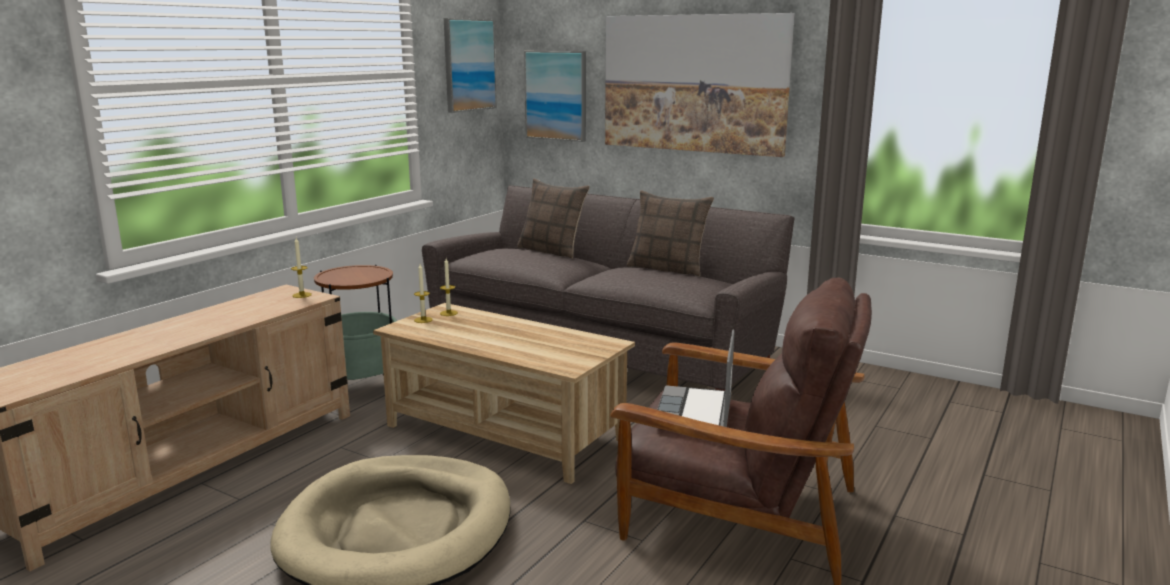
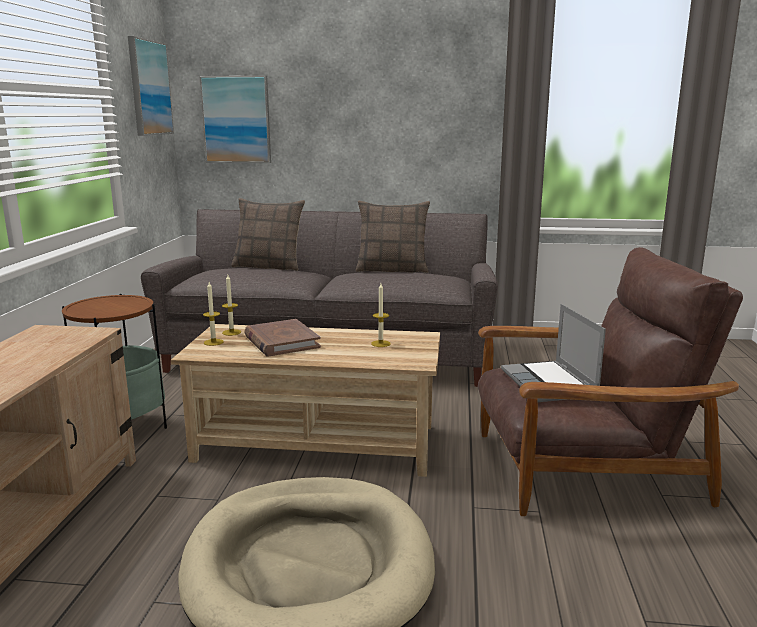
camera: 25 degrees left, 0 degrees up
candle [291,238,312,298] -> candle moved to [371,284,391,347]
picture [605,13,795,157] -> none
none -> brown book [244,319,321,357]

